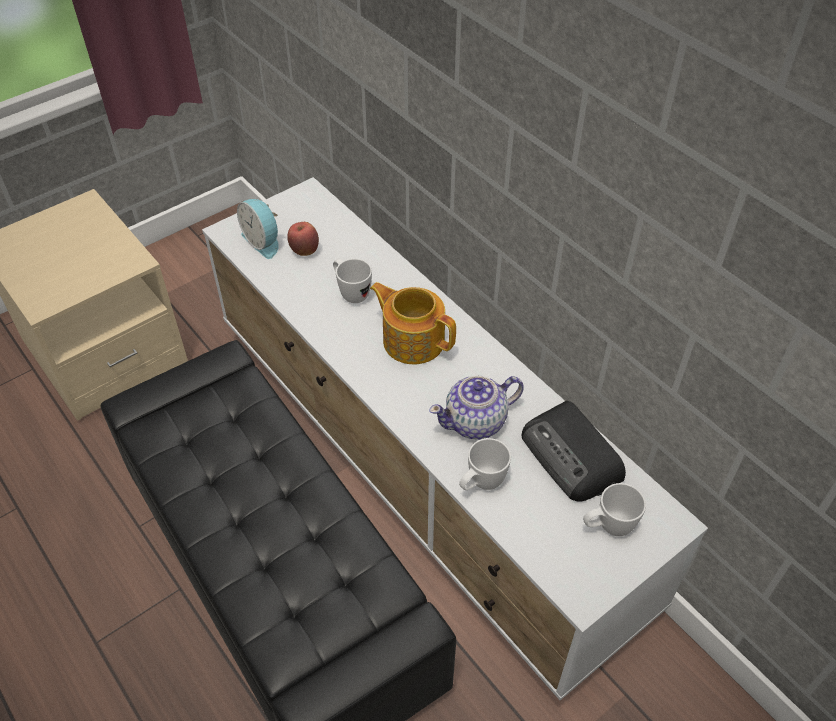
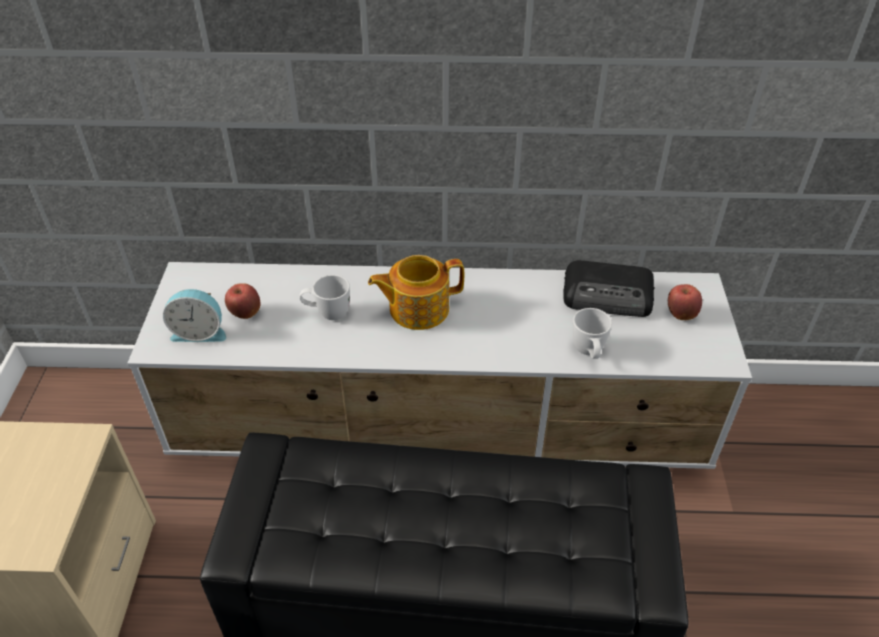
camera: 50 degrees left, 5 degrees down
teapot [429,376,524,439] -> none
white mug [583,483,646,536] -> apple [668,284,702,320]

